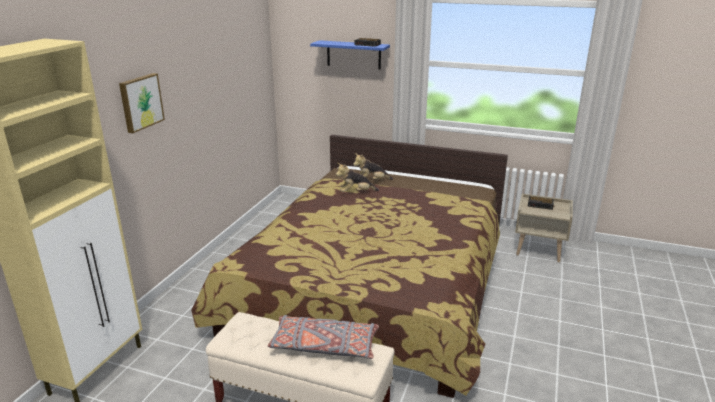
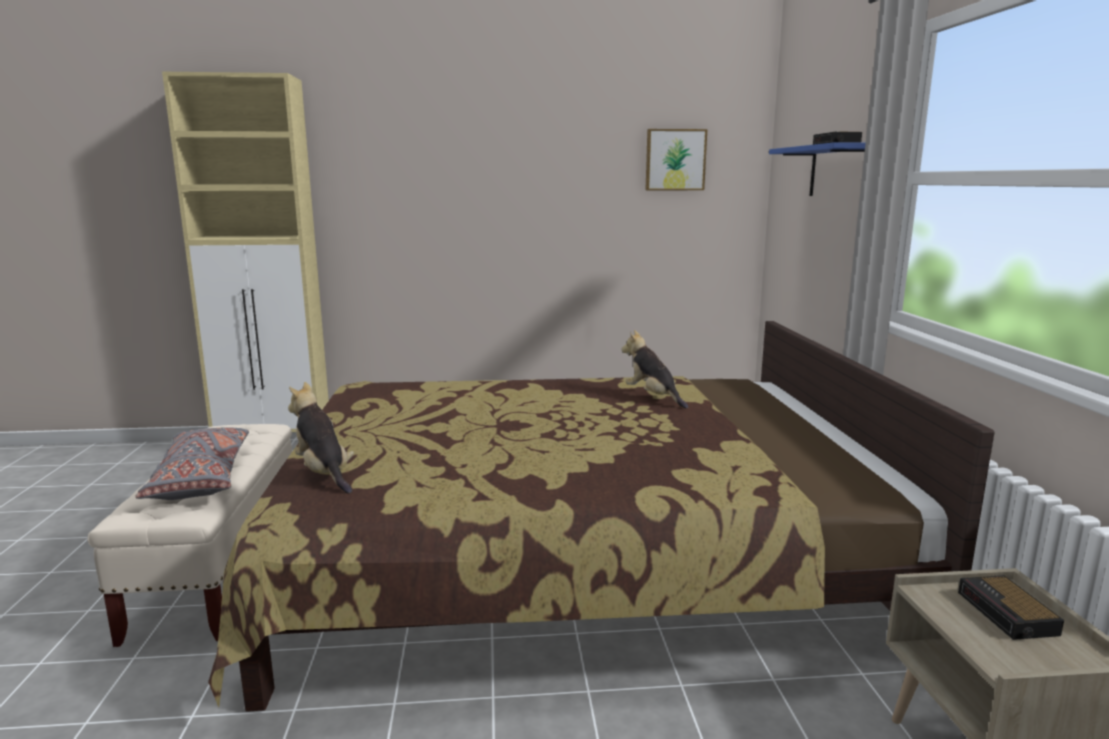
camera: 65 degrees right, 10 degrees down
picture [119,73,165,133] -> picture moved to [645,129,707,190]
plush toy [353,153,393,180] -> plush toy moved to [288,382,354,494]

